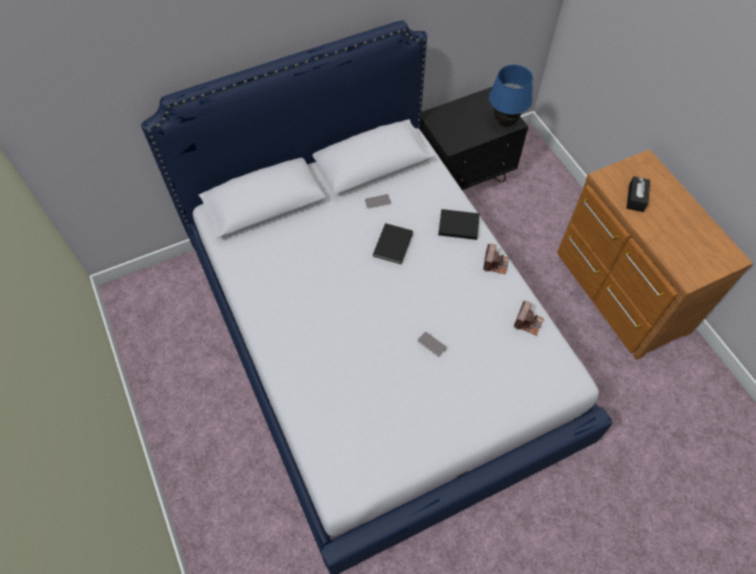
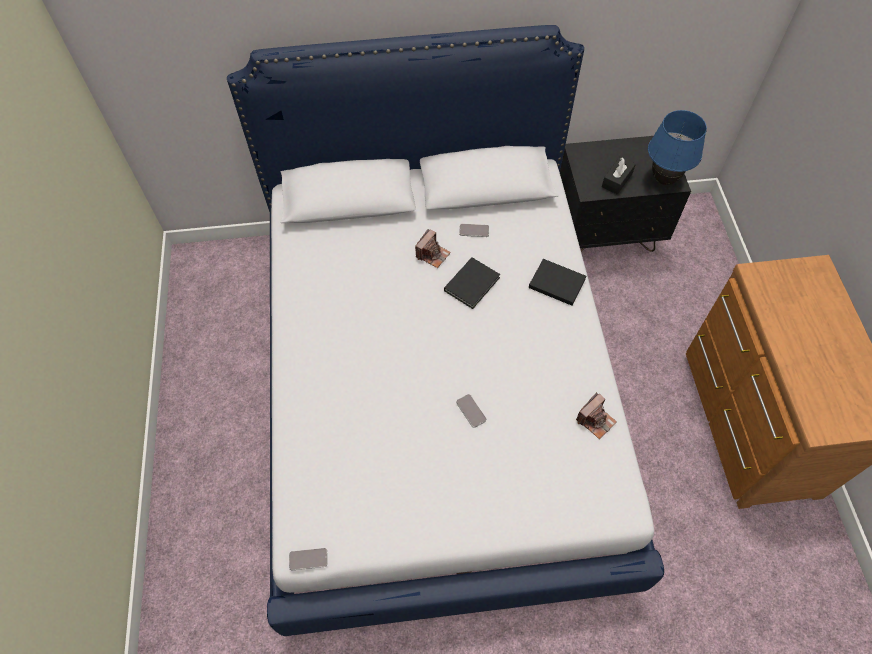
camera: 20 degrees right, 0 degrees up
camera [483,243,509,274] -> camera moved to [415,229,451,268]
black tissue box [626,176,650,212] -> black tissue box moved to [602,157,636,194]
none -> phone [289,548,328,570]

